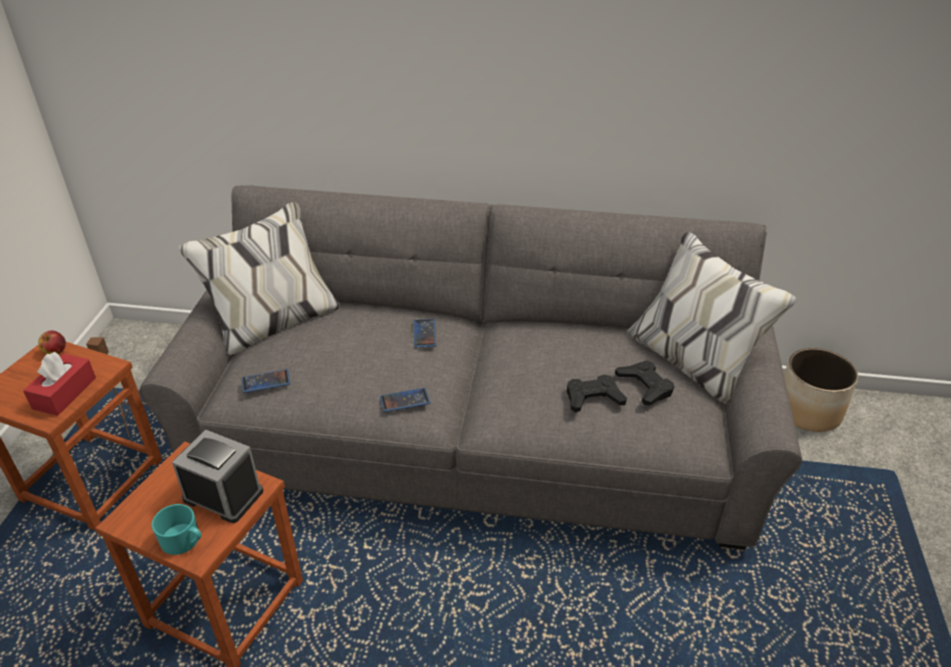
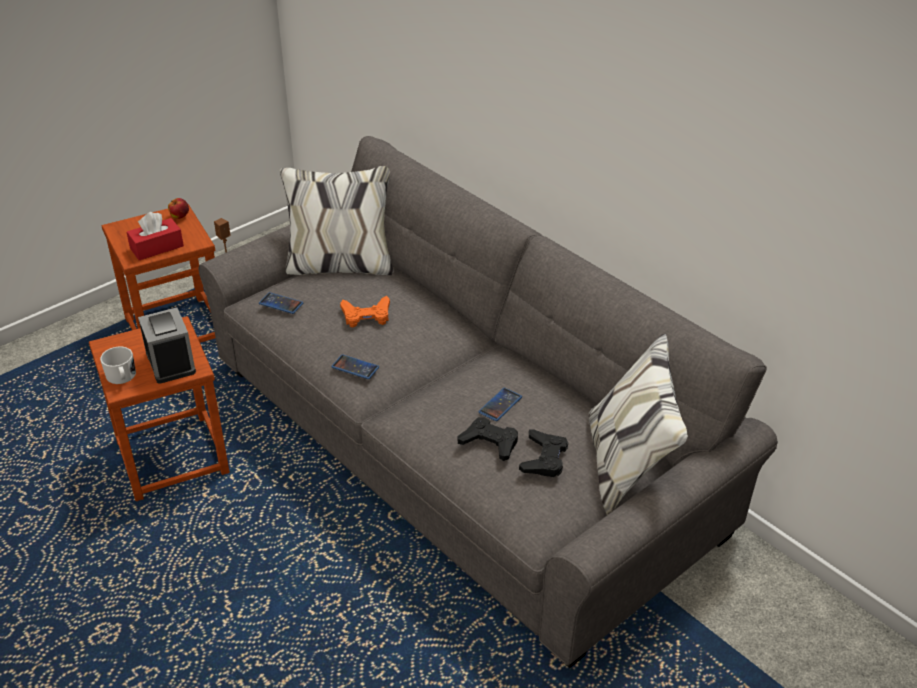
camera: 40 degrees right, 0 degrees up
turquoise mug [152,504,201,555] -> white mug [100,347,136,384]
phone [414,319,436,347] -> phone moved to [478,388,522,421]
planter [784,348,858,432] -> none
none -> orange game controller [340,296,390,328]

